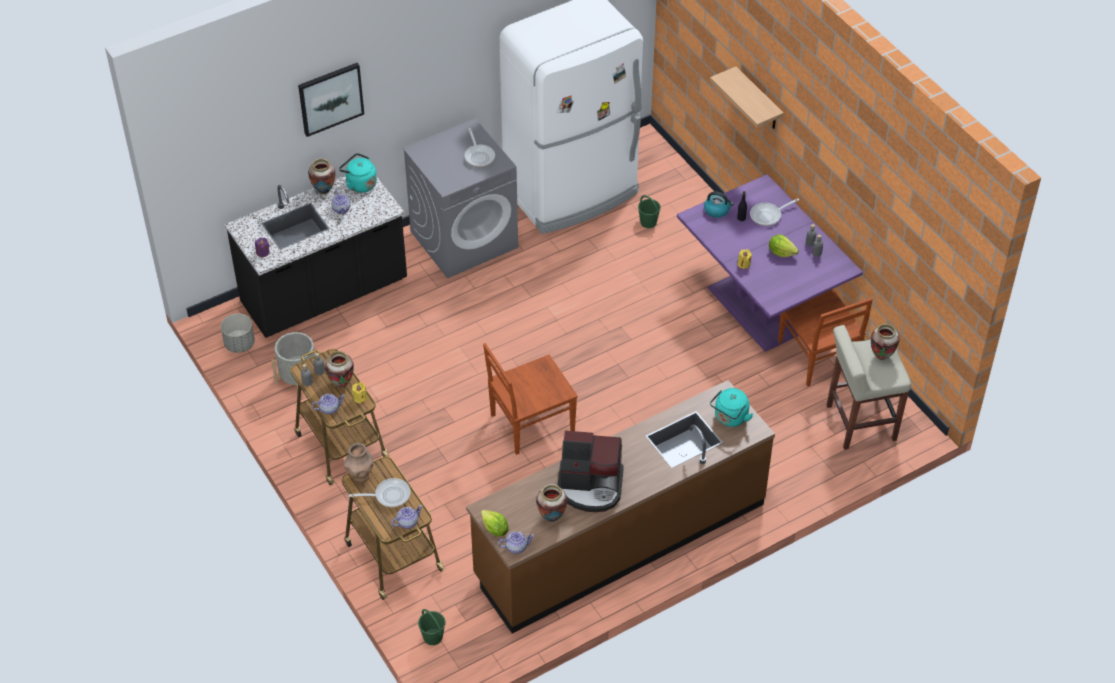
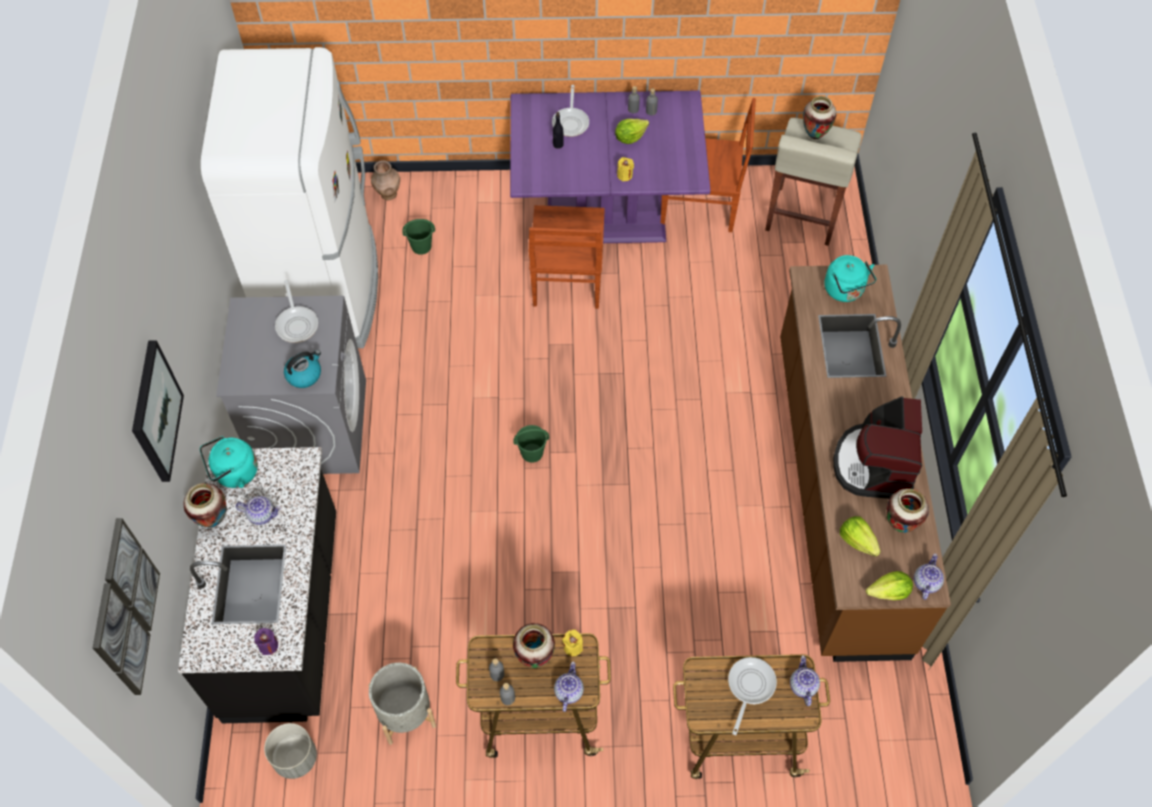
camera: 60 degrees left, 10 degrees up
brown vase [344,443,374,482] -> brown vase moved to [371,160,400,200]
green bucket [418,609,445,645] -> green bucket moved to [513,425,549,463]
frying pan [464,128,495,167] -> frying pan turned 60 degrees clockwise [275,280,318,343]
brown chair [483,343,578,455] -> brown chair moved to [529,205,605,309]
coffee machine [557,431,624,512] -> coffee machine turned 150 degrees clockwise [833,397,922,499]
kettle [704,192,734,218] -> kettle moved to [284,350,321,388]
shelf [710,67,784,129] -> none
none -> picture [93,518,160,695]
none -> lettuce [840,516,881,557]

